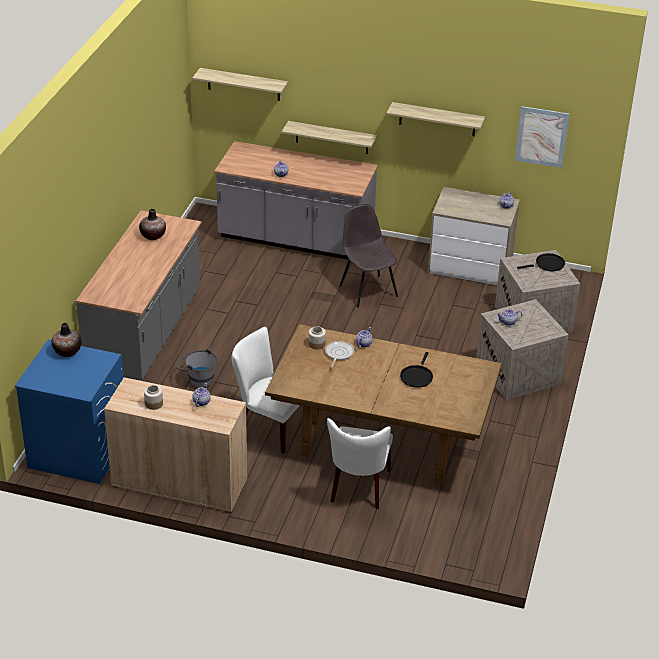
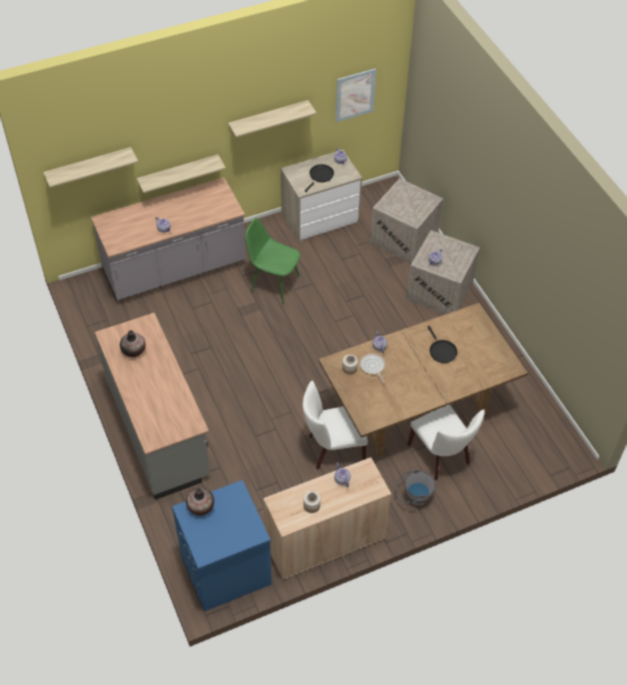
camera: 40 degrees left, 15 degrees up
grey bucket [176,348,218,388] -> grey bucket moved to [395,469,436,506]
grey chair [340,204,398,308] -> green chair [246,218,300,303]
black frying pan [517,253,565,271] -> black frying pan moved to [305,164,334,192]

